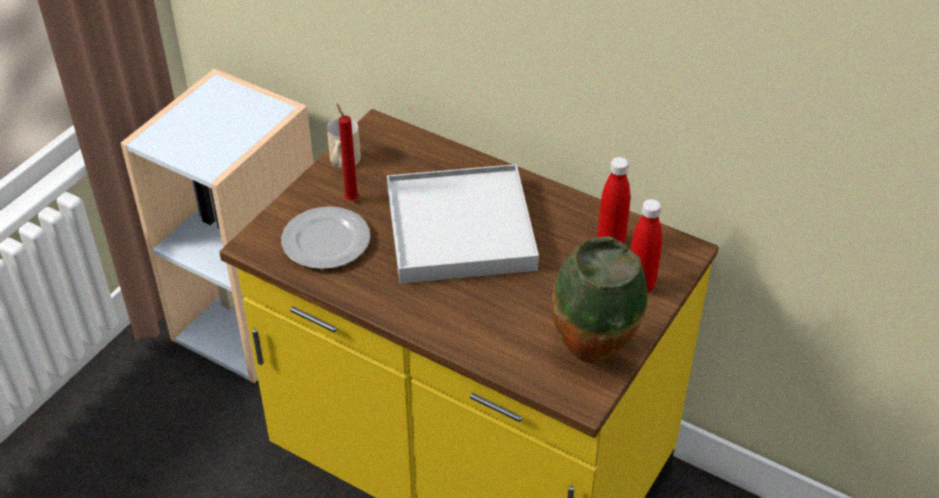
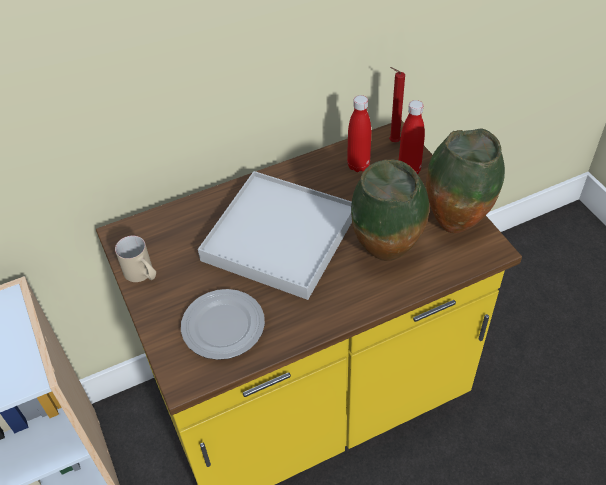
camera: 55 degrees left, 5 degrees up
red candle [336,103,359,201] -> red candle moved to [389,67,405,142]
none -> vase [351,160,429,261]

